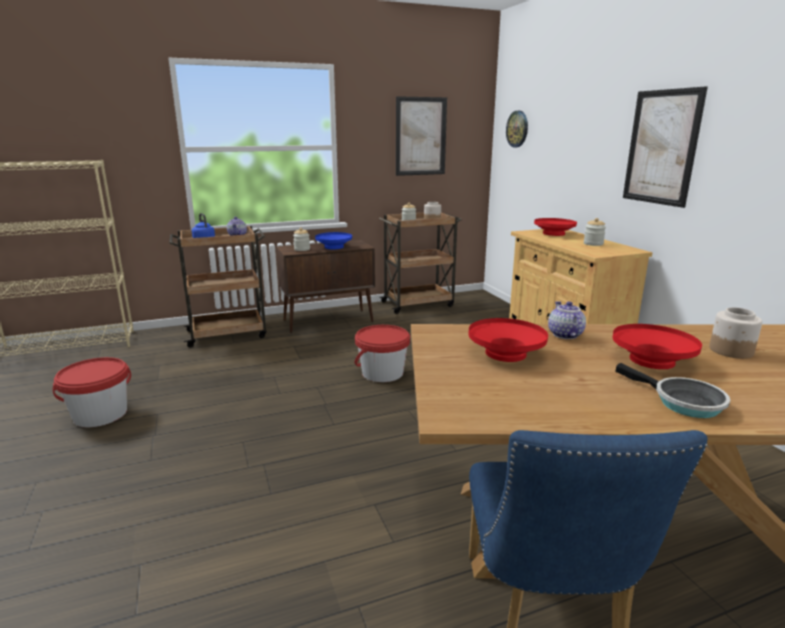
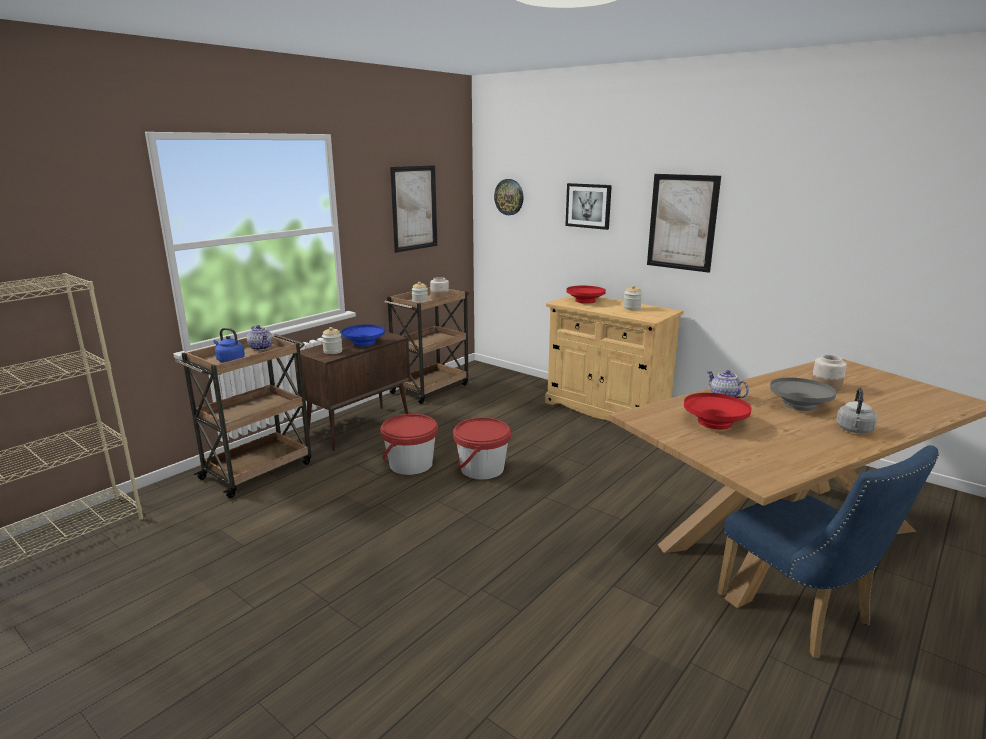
camera: 30 degrees left, 0 degrees up
red bucket [53,357,131,427] -> red bucket moved to [380,414,438,475]
red bowl [613,324,702,369] -> grey bowl [770,378,836,411]
frying pan [615,363,730,418] -> grey kettle [836,387,878,434]
none -> picture [565,183,612,230]

